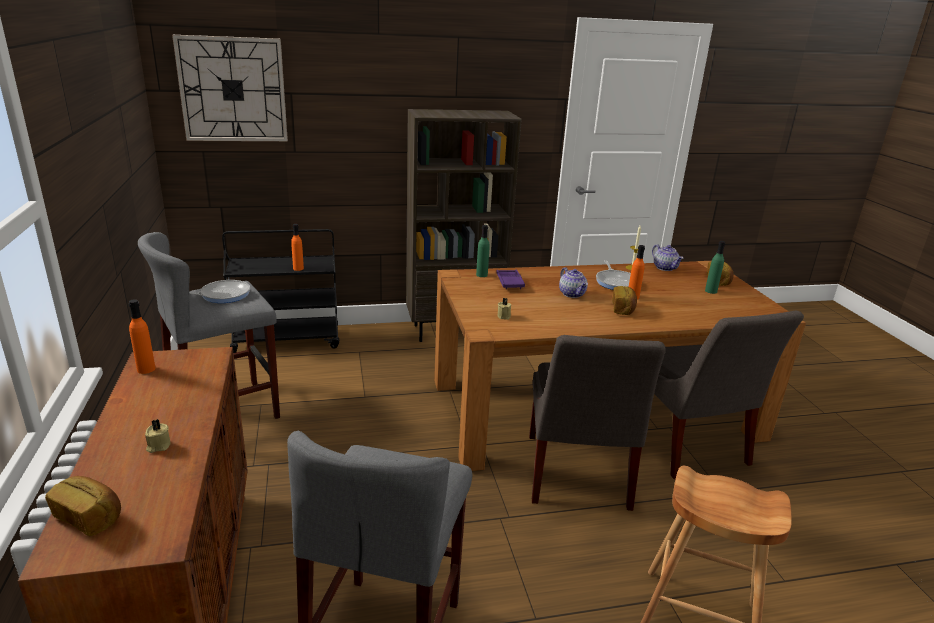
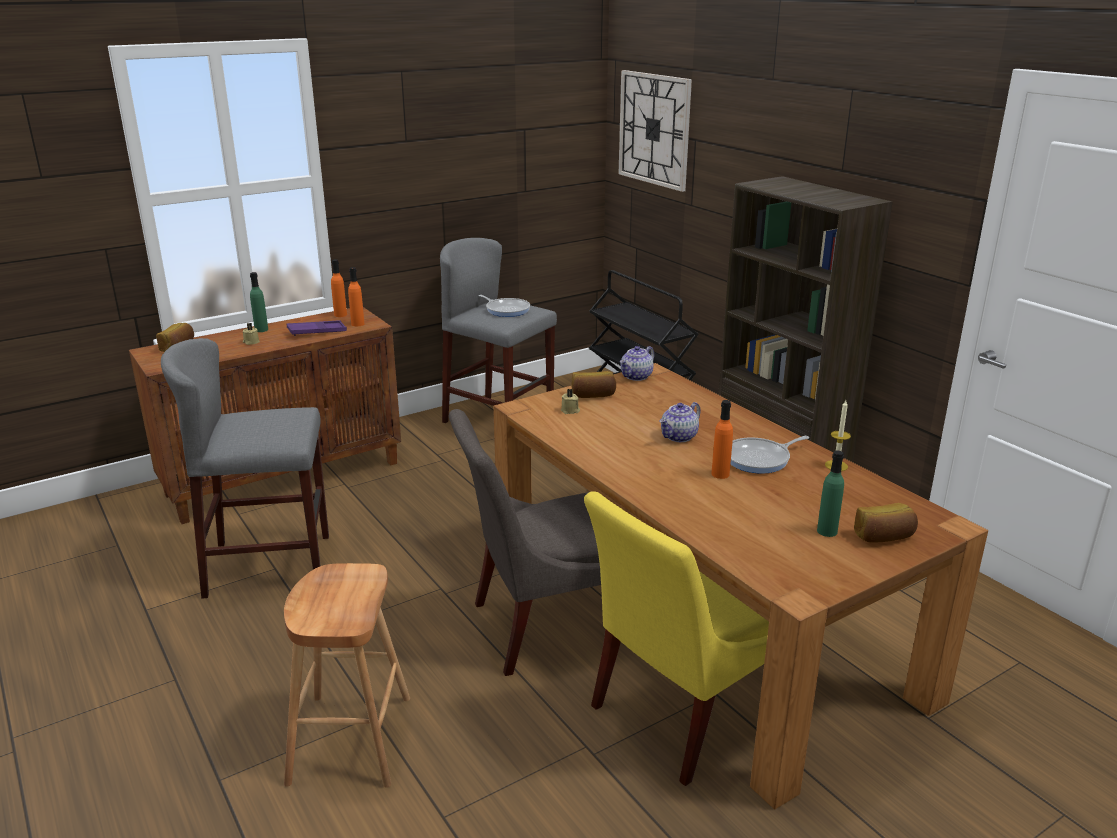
camera: 70 degrees right, 0 degrees up
orange bottle [291,224,304,271] -> orange bottle moved to [348,267,365,326]
green bottle [476,225,490,277] -> green bottle moved to [250,272,268,332]
purple tray [496,270,525,289] -> purple tray moved to [287,320,347,336]
bread [612,286,637,315] -> bread moved to [571,371,616,398]
teapot [652,244,684,271] -> teapot moved to [620,346,654,381]
grey chair [654,311,804,479] -> yellow chair [584,491,769,786]

